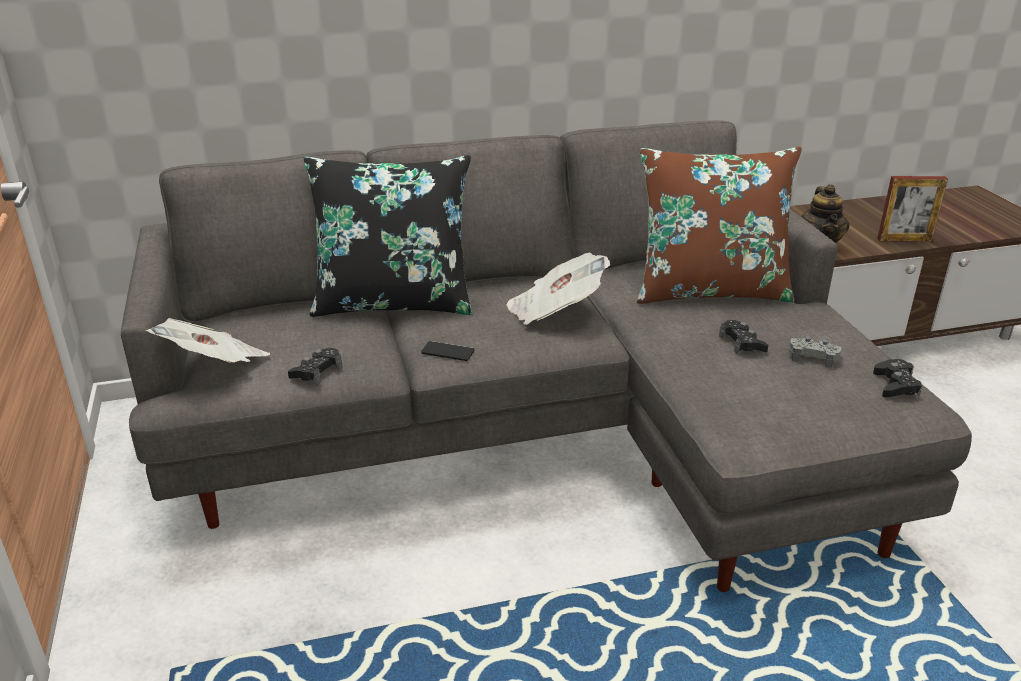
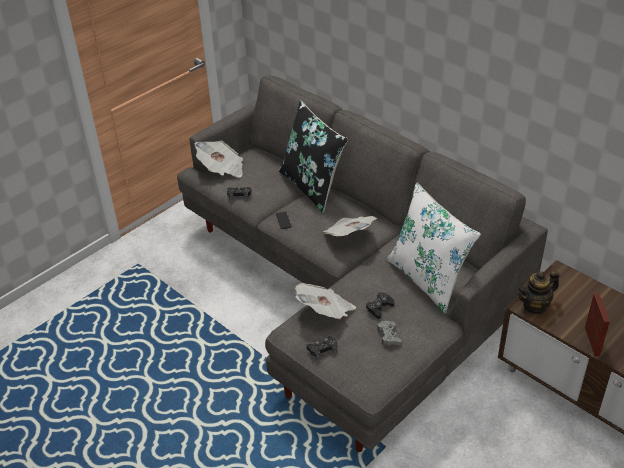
camera: 60 degrees right, 10 degrees up
brown pillow [637,147,802,304] -> white pillow [387,183,481,314]
black game controller [873,359,922,397] -> black game controller moved to [307,336,337,360]
picture frame [878,176,948,242] -> picture frame turned 150 degrees counterclockwise [585,293,610,356]
none -> newspaper [295,283,356,319]

